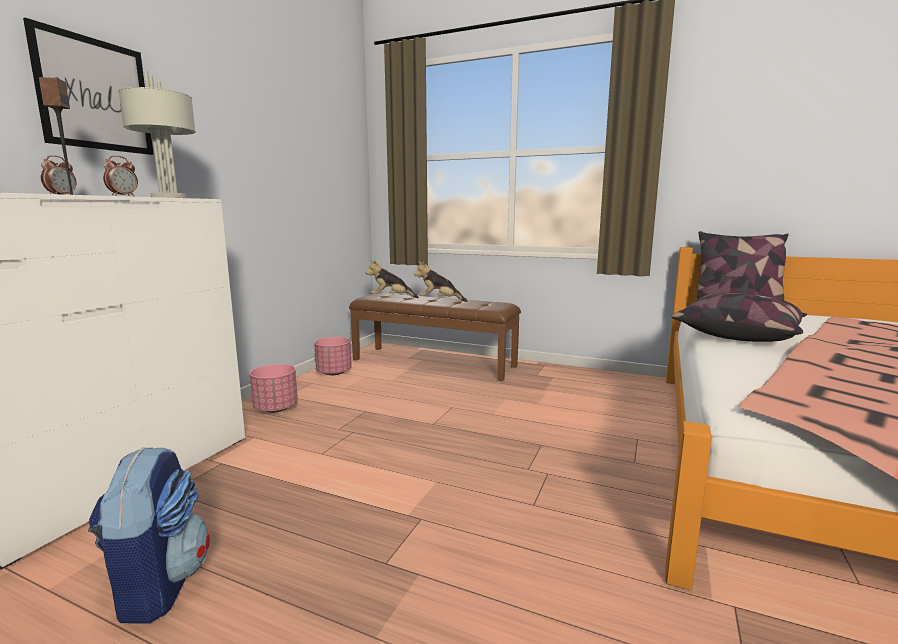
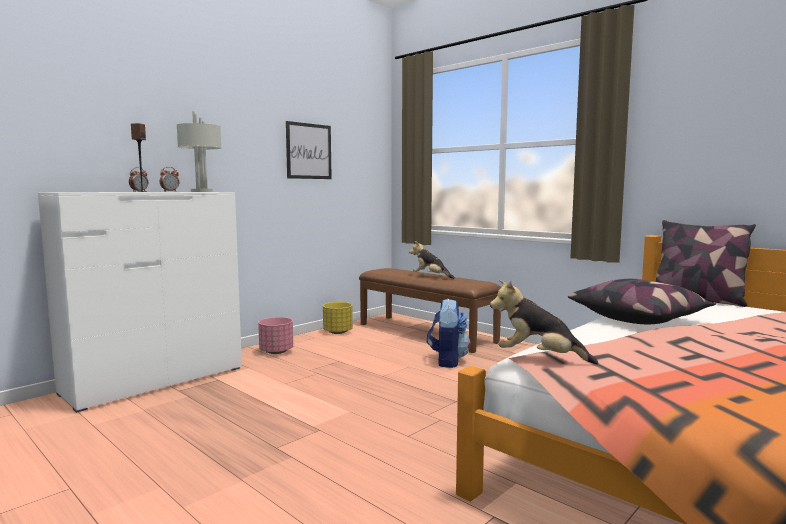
camera: 20 degrees right, 5 degrees down
picture [23,18,154,155] -> picture moved to [286,121,332,179]
backpack [88,447,210,624] -> backpack moved to [427,299,471,368]
pink planter [314,337,352,375] -> yellow planter [323,302,353,334]
plush toy [365,260,419,298] -> plush toy moved to [490,280,598,364]

